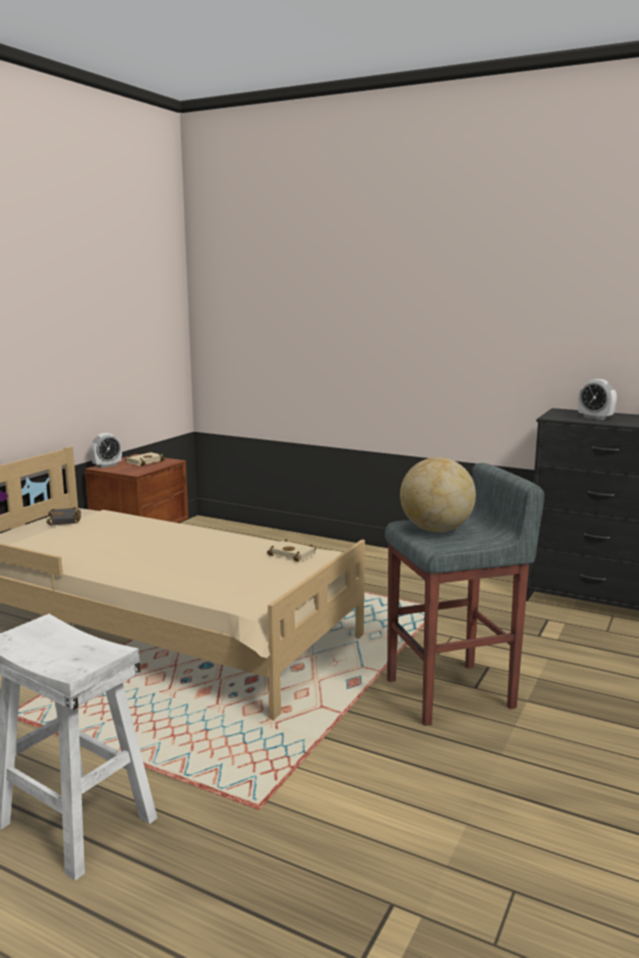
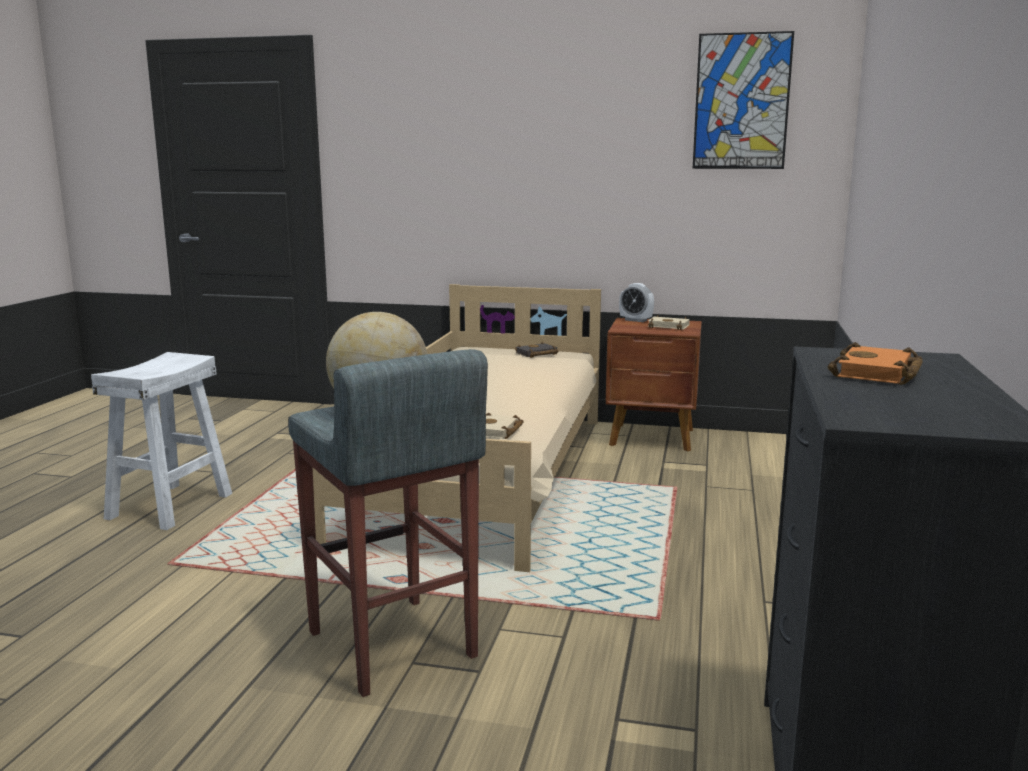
camera: 75 degrees right, 0 degrees up
alarm clock [578,379,617,420] -> orange book [827,342,923,385]
none -> picture [693,31,794,169]

